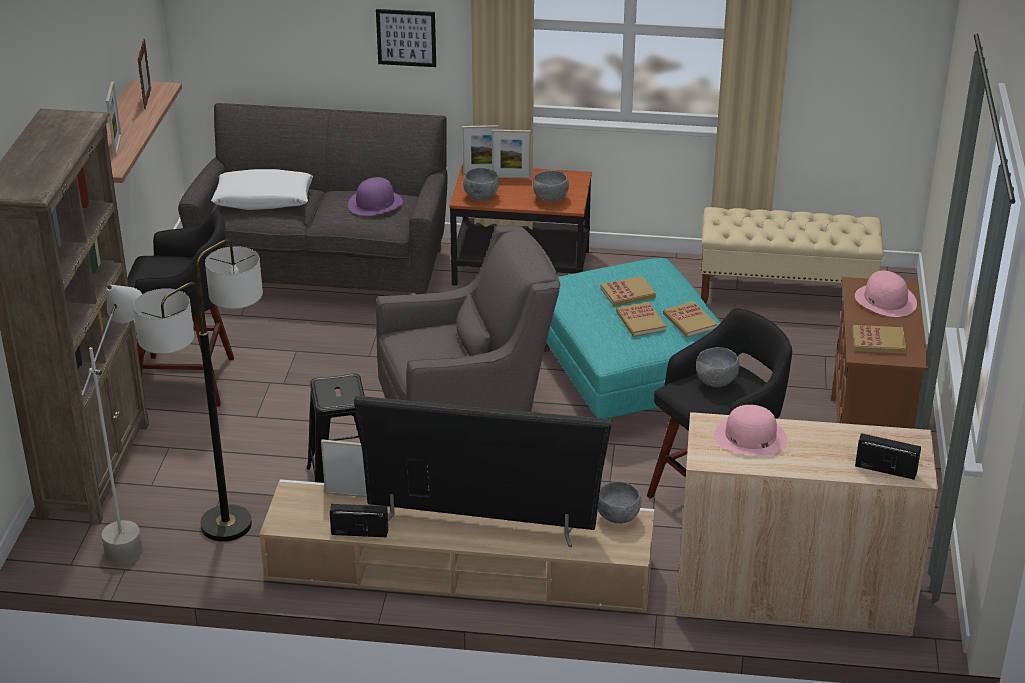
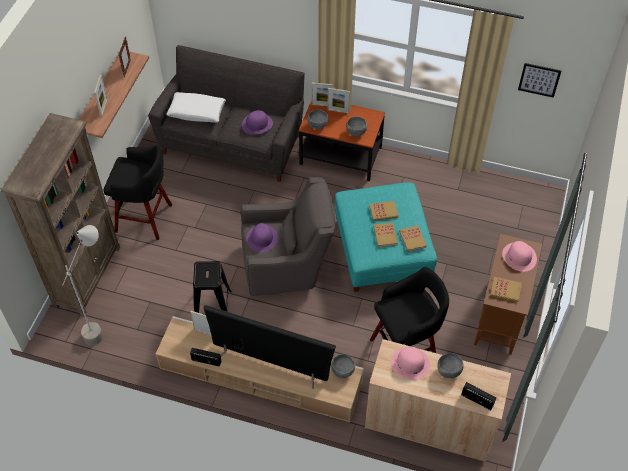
camera: 10 degrees right, 20 degrees up
floor lamp [133,240,263,542] -> none
picture [376,9,436,67] -> picture moved to [518,63,561,98]
grey bowl [696,347,739,387] -> grey bowl moved to [437,353,464,378]
beige bench [701,207,883,304] -> none
none -> purple hat [246,223,278,253]

